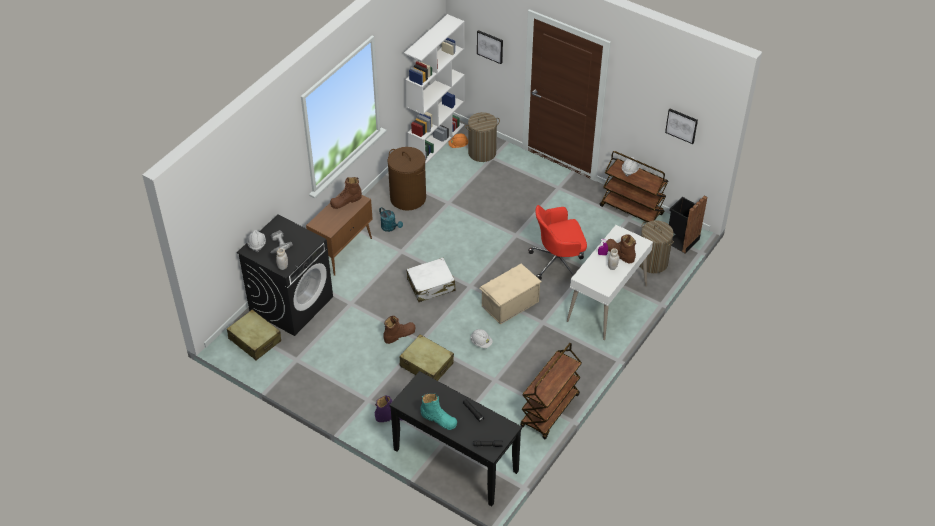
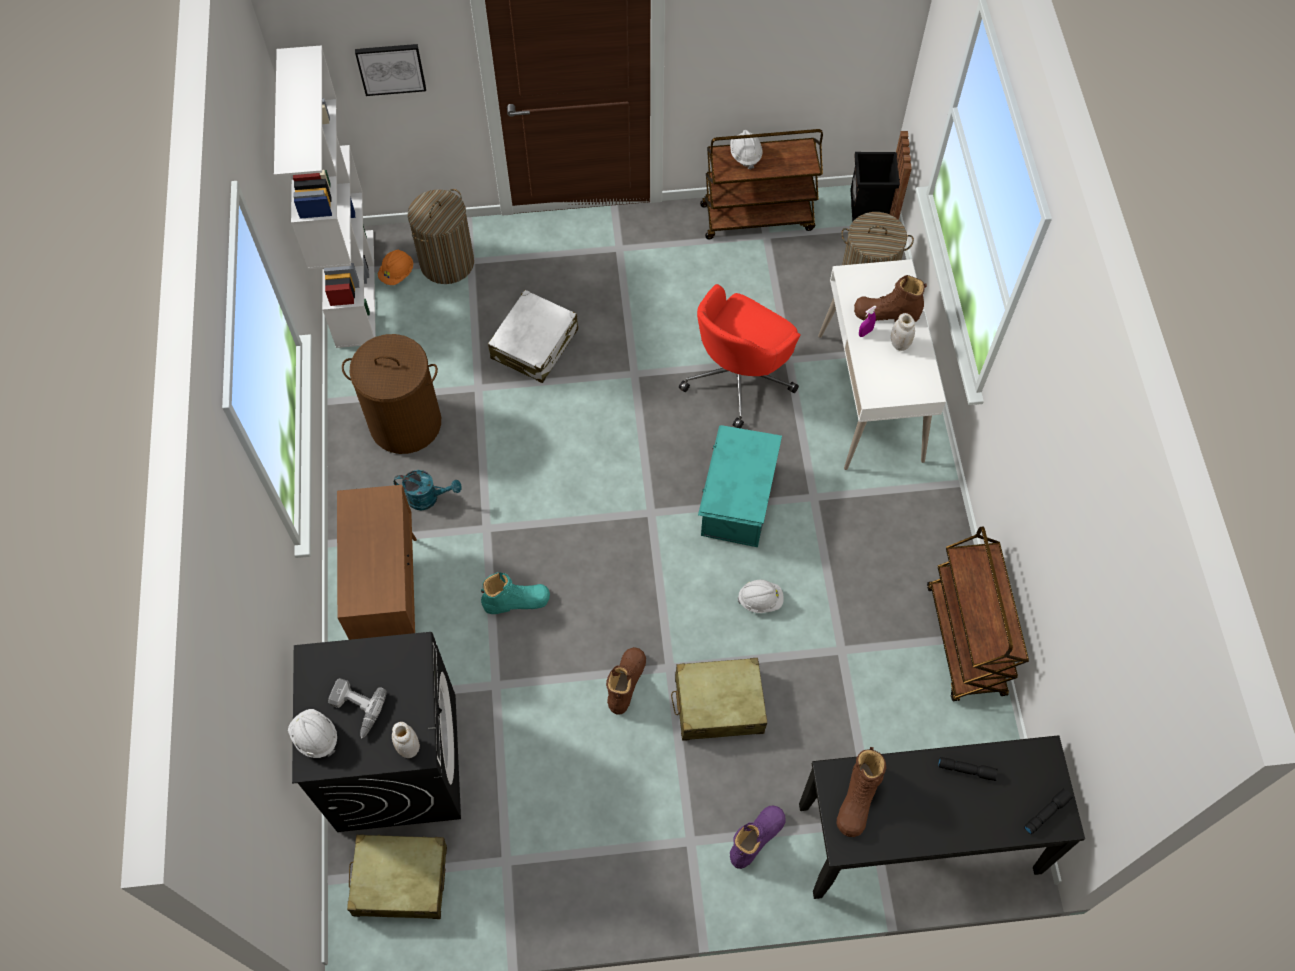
camera: 40 degrees left, 15 degrees up
brown boot [330,177,362,209] -> brown boot moved to [837,747,886,837]
white suitcase [407,258,456,302] -> white suitcase moved to [488,290,578,383]
turquoise boot [421,393,457,430] -> turquoise boot moved to [481,572,550,614]
beige storage box [479,264,542,325] -> turquoise storage box [698,425,782,547]
picture [665,109,698,144] -> none

